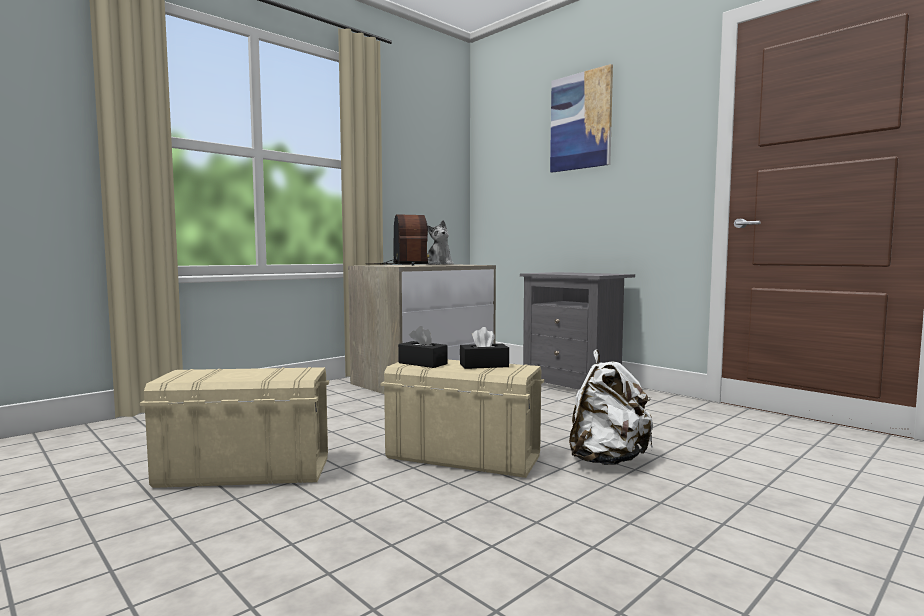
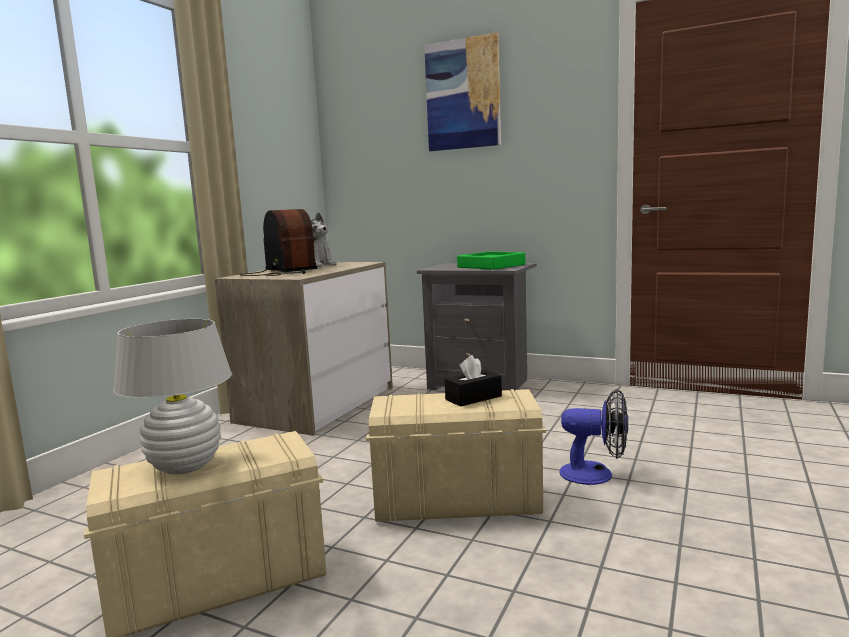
camera: 20 degrees left, 5 degrees up
black tissue box [398,326,448,368] -> none
white backpack [569,350,653,465] -> fan [559,389,628,485]
none -> white table lamp [113,319,232,475]
none -> green tray [457,251,525,270]

